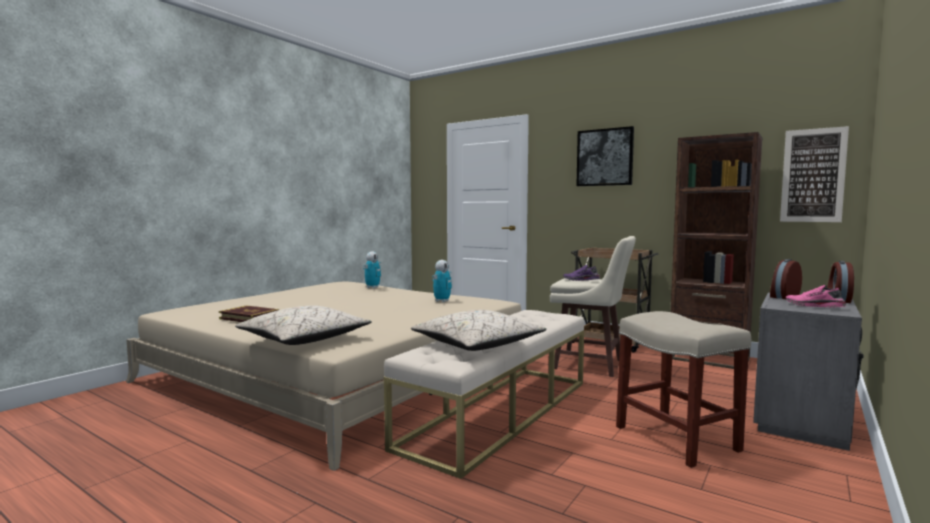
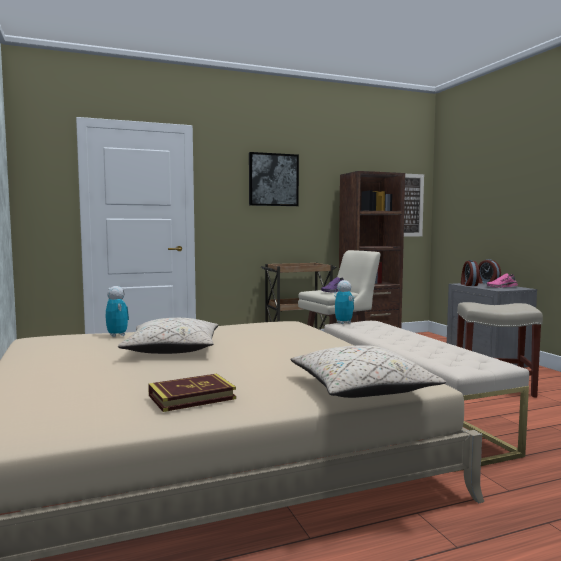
camera: 55 degrees left, 0 degrees up
beige pillow [411,310,547,351] -> beige pillow moved to [118,318,218,354]
toy robot [432,260,452,302] -> toy robot moved to [334,280,355,324]

